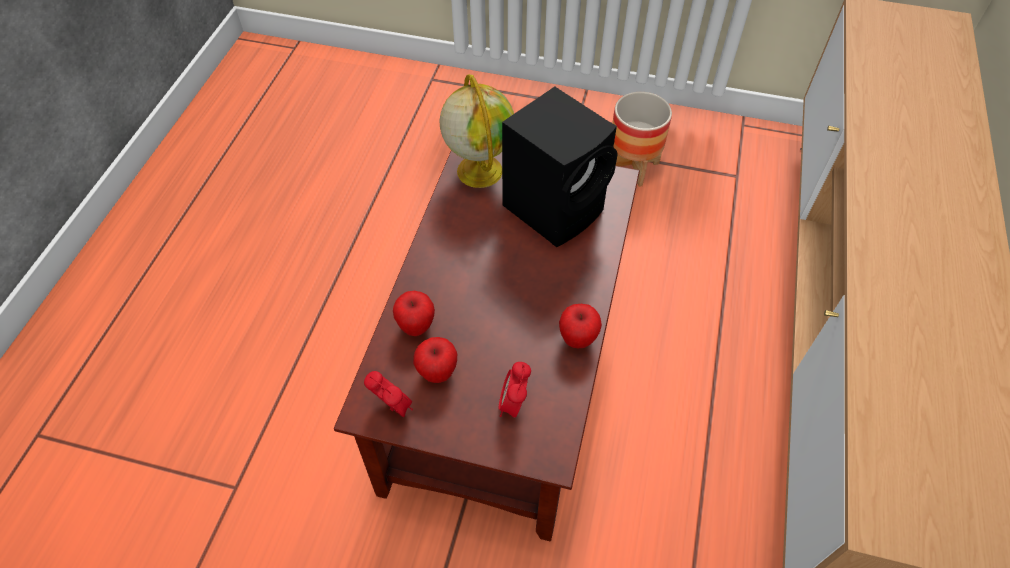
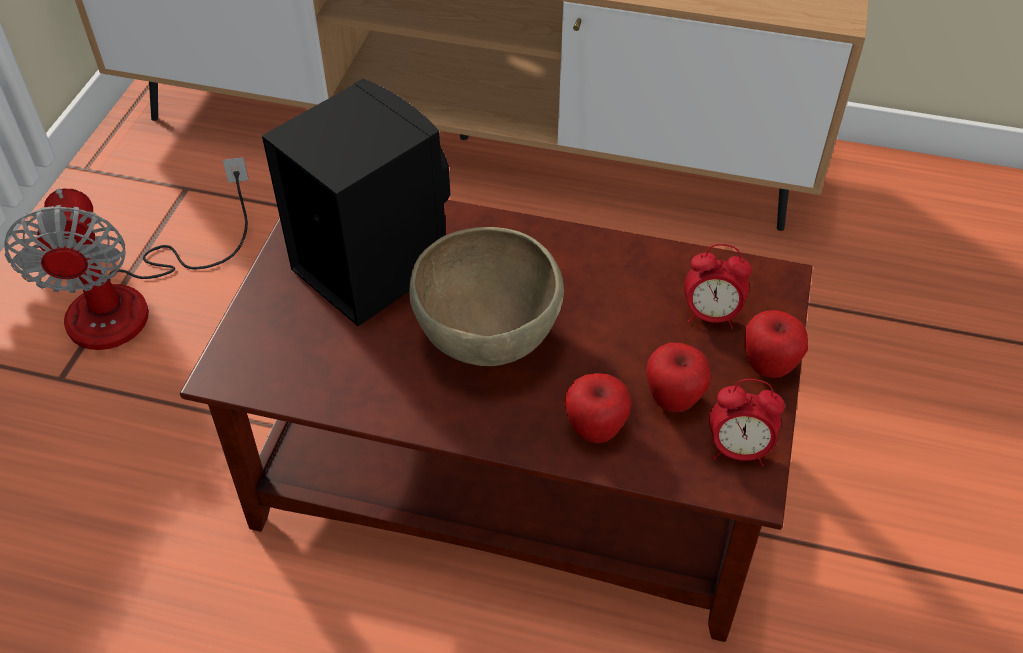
camera: 90 degrees left, 5 degrees down
alarm clock [364,371,413,417] -> alarm clock turned 120 degrees counterclockwise [709,379,785,466]
globe [439,74,514,188] -> none
apple [559,304,602,348] -> apple moved to [744,310,808,378]
planter [612,92,672,187] -> fan [4,157,249,350]
none -> brown bowl [409,227,564,366]

